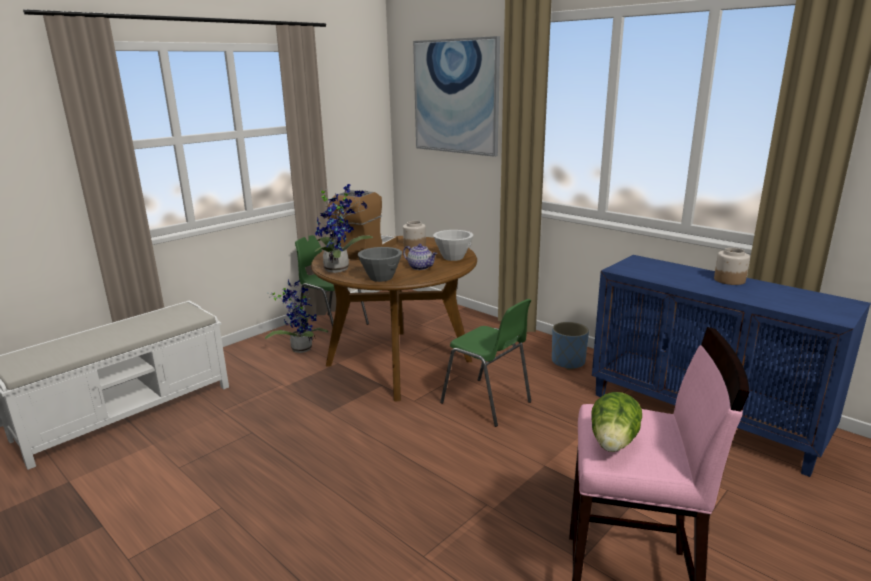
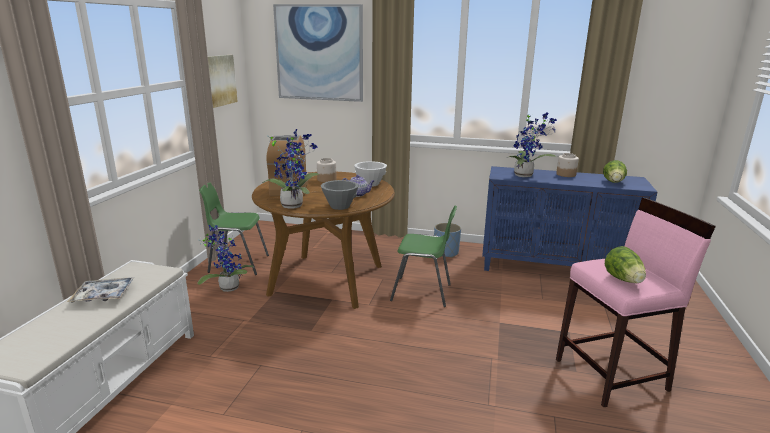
camera: 30 degrees left, 0 degrees up
none -> tray [67,277,135,303]
none -> picture [208,55,238,108]
none -> potted plant [509,112,557,177]
none -> lettuce [603,160,627,183]

